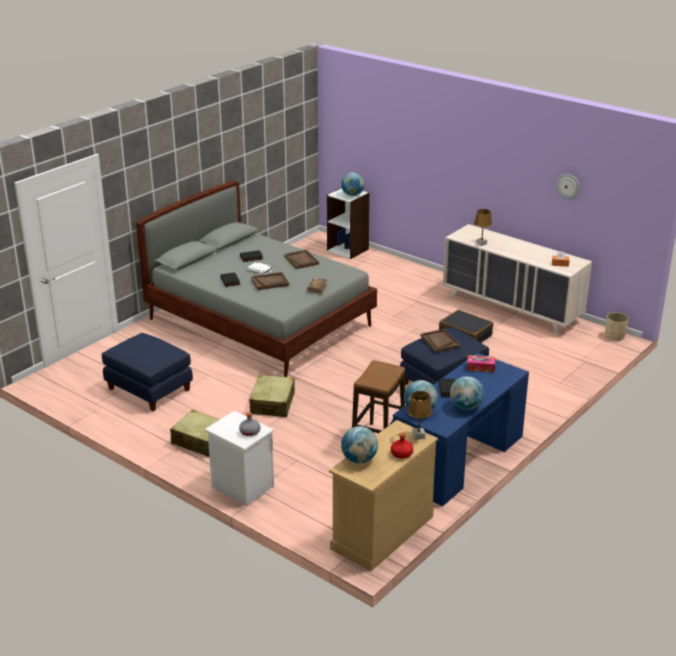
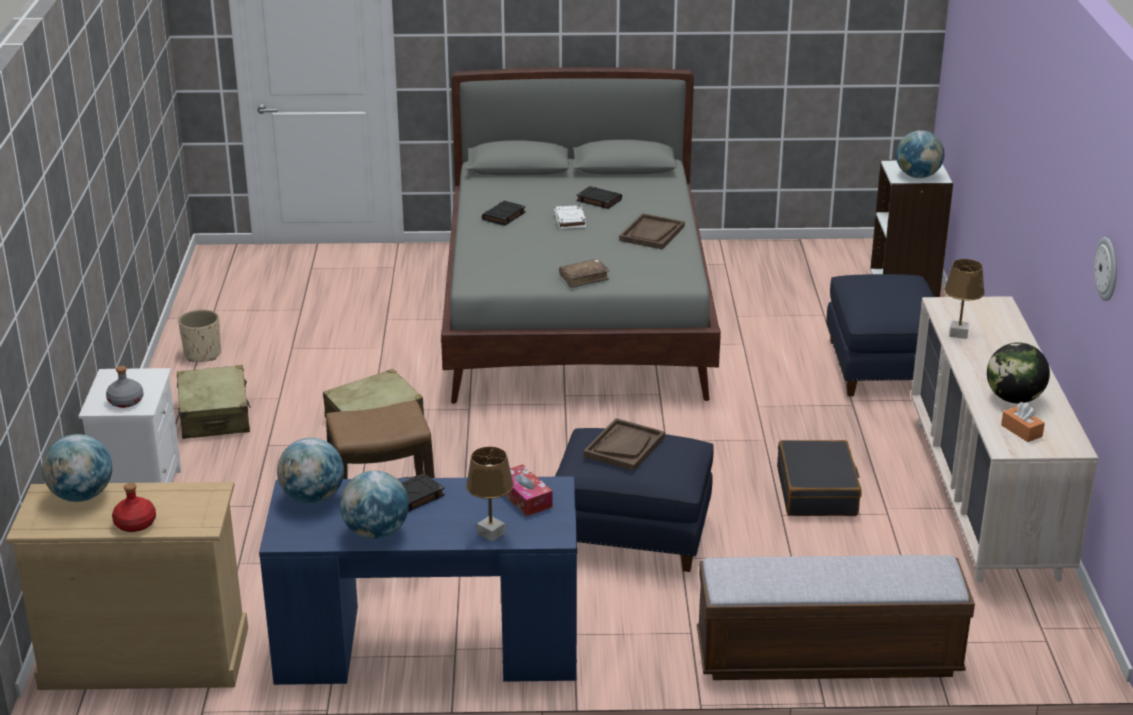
camera: 50 degrees right, 0 degrees up
blue ottoman [102,333,193,411] -> blue ottoman moved to [826,274,934,396]
brown tray [251,272,289,290] -> none
brown table lamp [407,391,432,440] -> brown table lamp moved to [466,447,514,542]
beige planter [605,312,629,341] -> beige planter moved to [178,310,221,362]
none -> bench [697,555,975,680]
none -> globe [987,342,1050,403]

